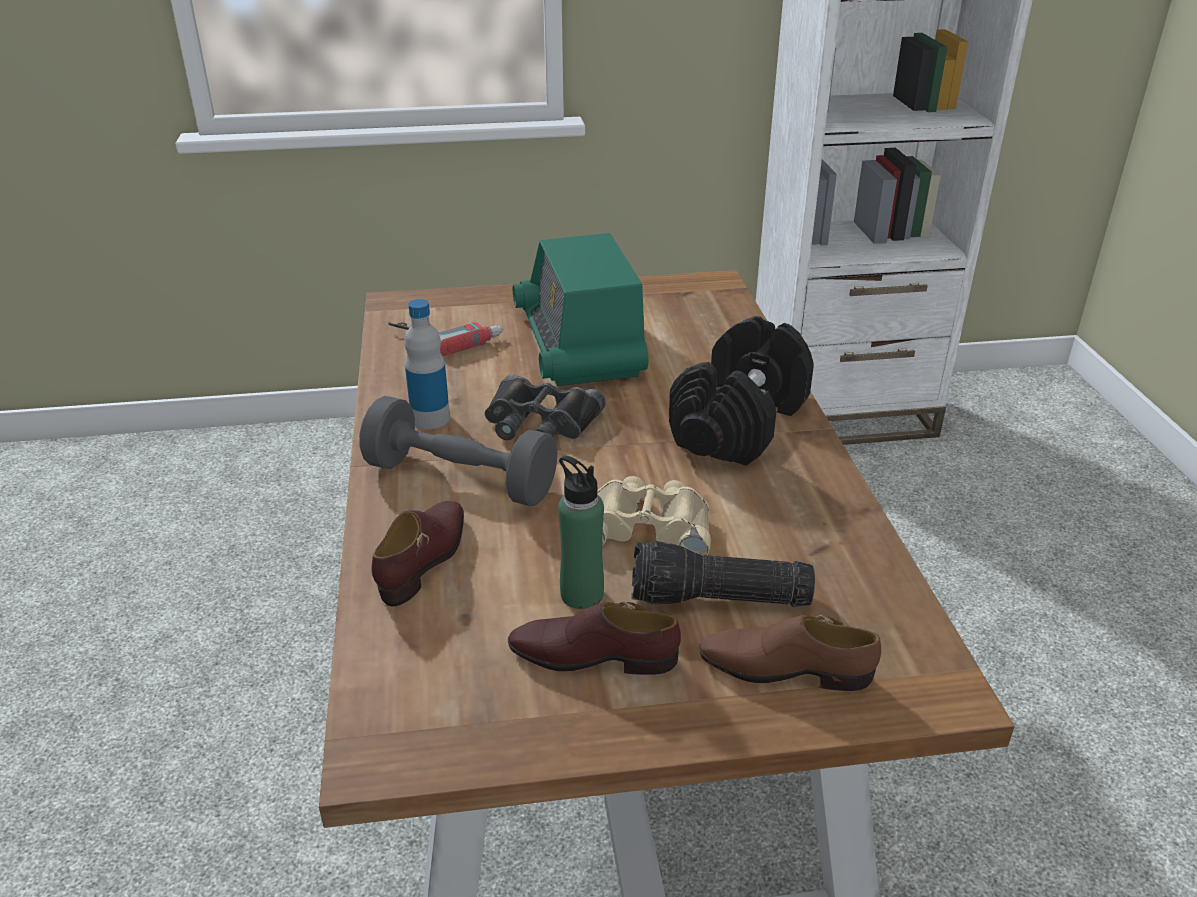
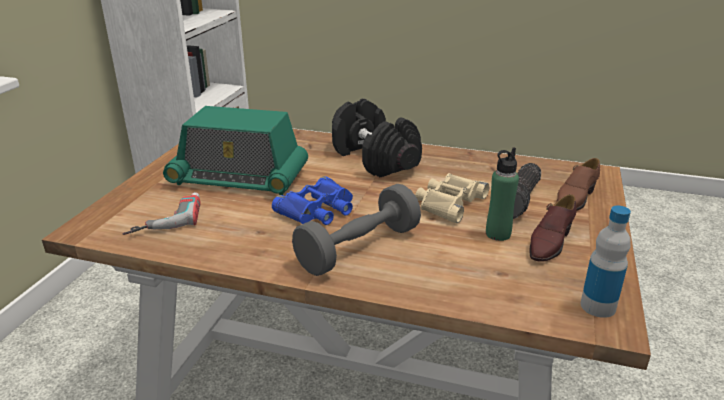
camera: 65 degrees left, 5 degrees down
brown shoe [371,502,464,606] -> none
bottle [404,299,450,429] -> bottle moved to [580,205,631,318]
black binoculars [485,374,606,440] -> blue binoculars [272,176,353,225]

